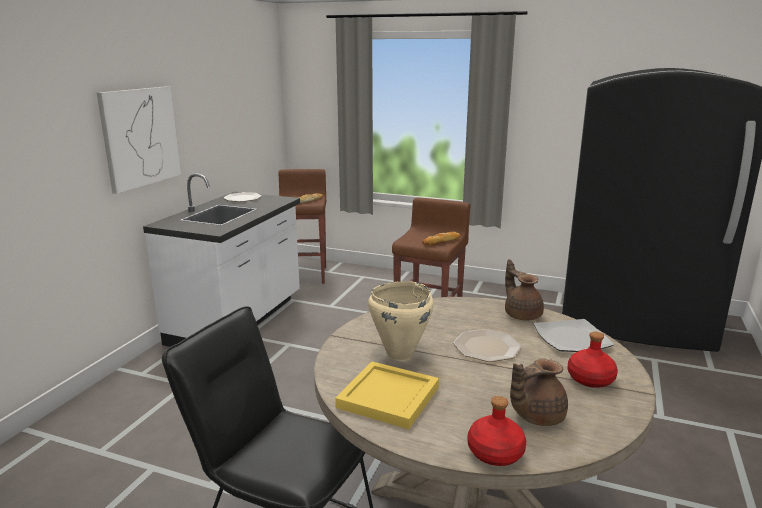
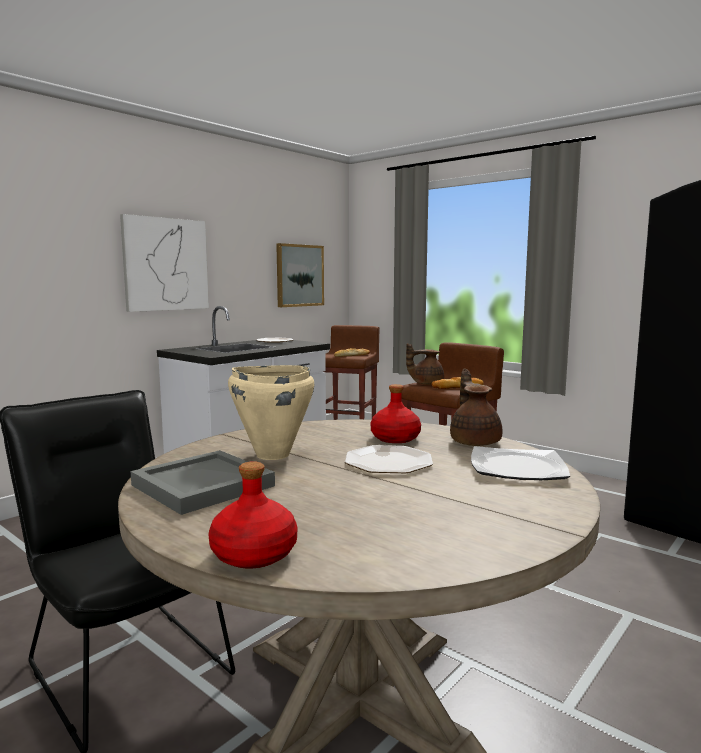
camera: 20 degrees right, 10 degrees down
yellow tray [335,361,439,429] -> grey tray [130,450,275,515]
brown teapot [510,358,568,426] -> brown teapot moved to [406,343,444,385]
red bottle [568,331,618,388] -> red bottle moved to [371,384,421,443]
none -> picture [276,243,324,307]

